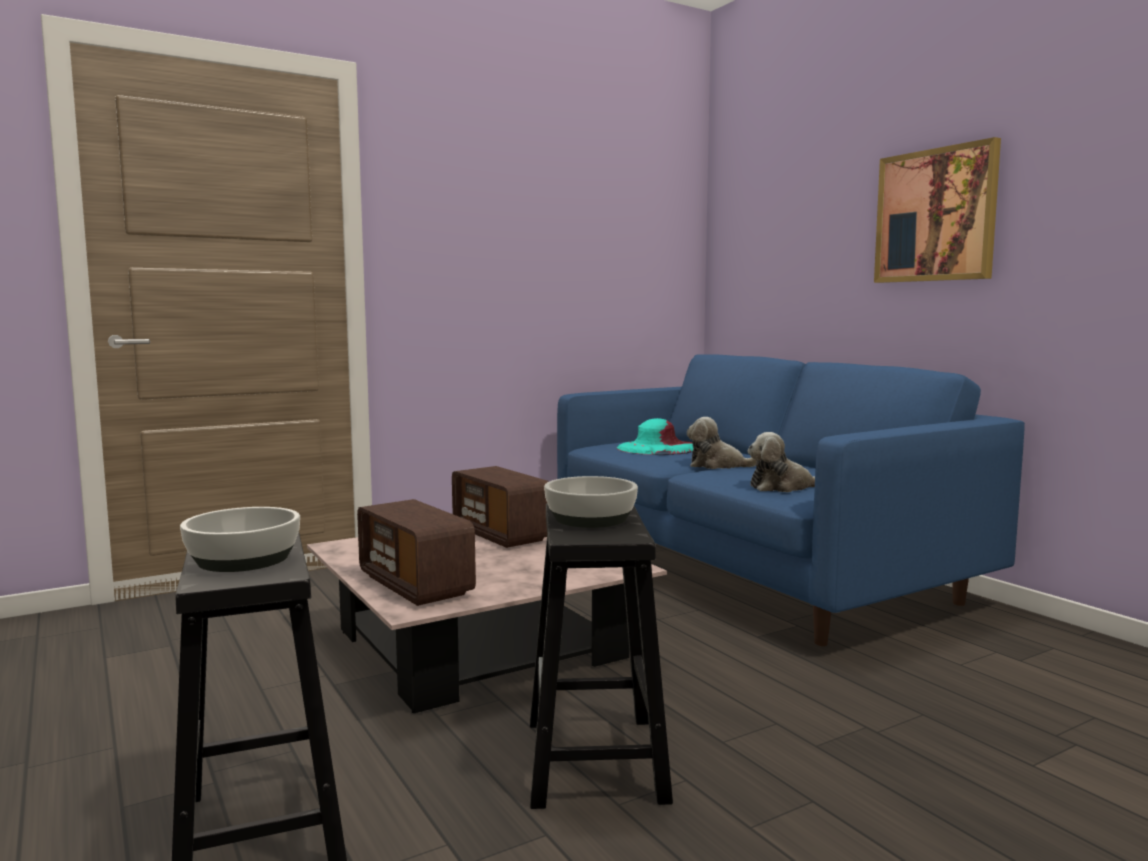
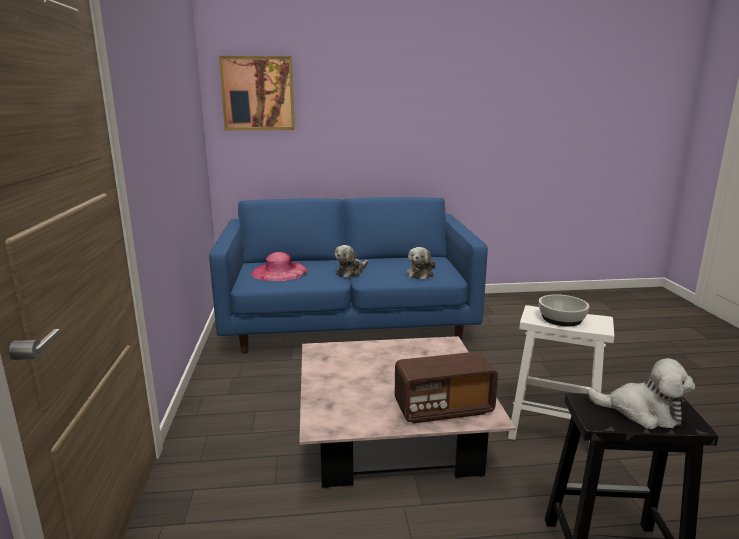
camera: 65 degrees left, 10 degrees up
bowl [180,507,300,572] -> plush toy [587,358,695,429]
radio [452,466,549,548] -> none
black stool [530,503,673,809] -> white stool [508,305,614,442]
turquoise hat [616,418,693,455] -> pink hat [251,252,308,282]
picture [874,137,1001,283] -> picture moved to [219,56,295,130]

